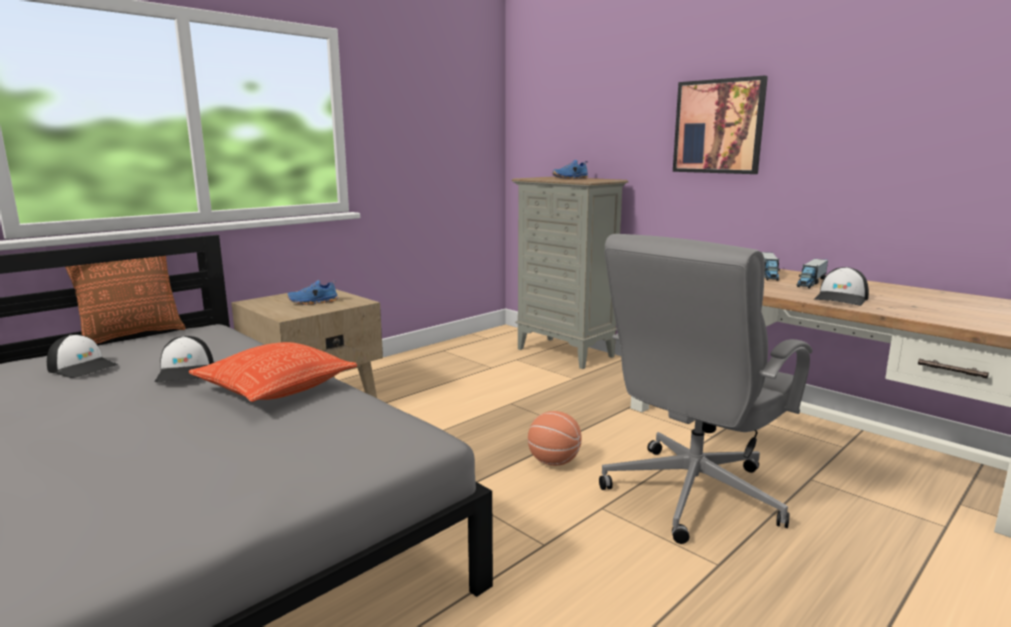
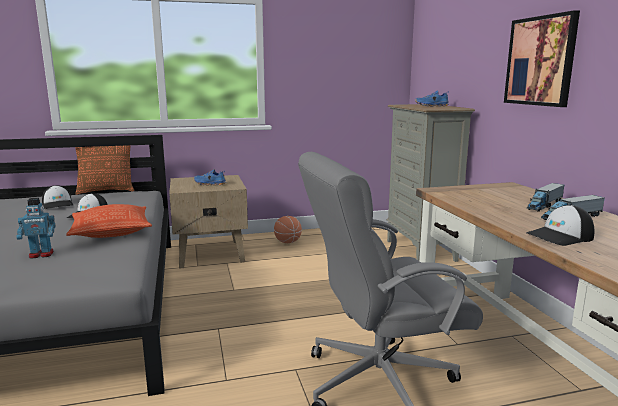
camera: 30 degrees right, 0 degrees up
basketball [528,411,582,466] -> basketball moved to [274,216,302,243]
none -> toy robot [16,198,56,259]

